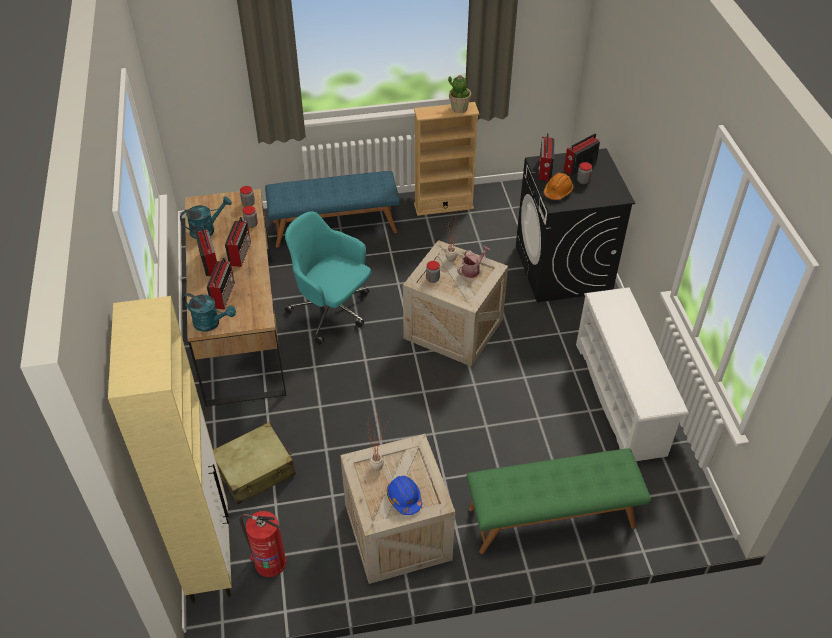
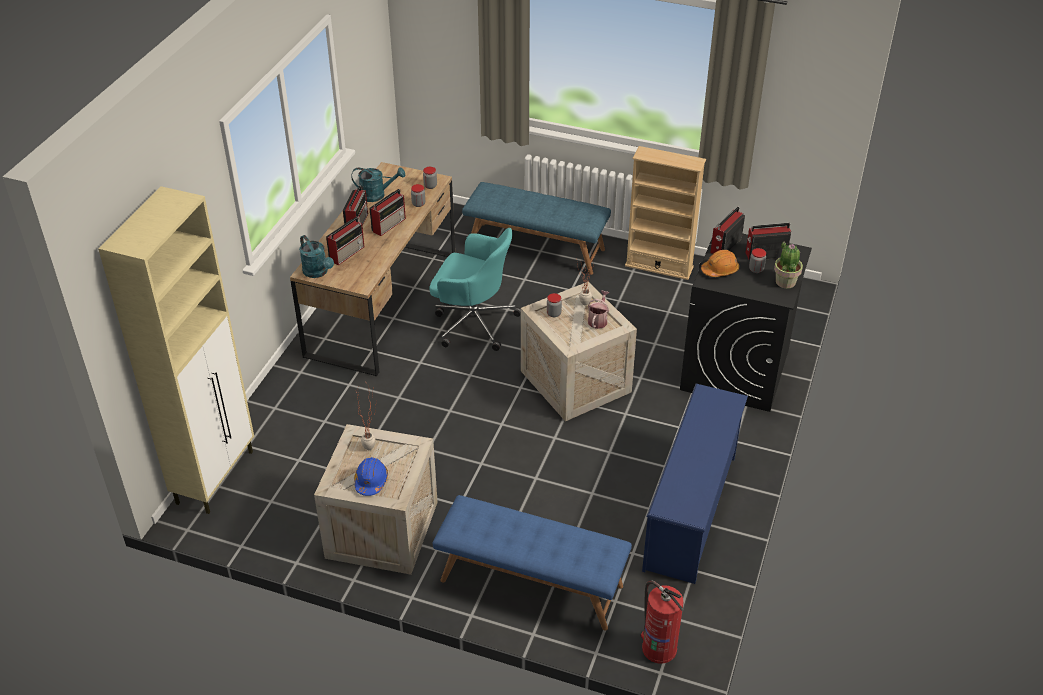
camera: 30 degrees right, 5 degrees down
beige suitcase [213,422,296,505] -> none
fire extinguisher [239,511,286,577] -> fire extinguisher moved to [641,580,683,664]
turquoise office chair [285,211,371,345] -> turquoise office chair turned 135 degrees clockwise [430,228,521,351]
potted plant [448,76,471,113] -> potted plant moved to [774,241,803,289]
watering can [458,246,490,278] -> watering can turned 60 degrees counterclockwise [588,290,610,329]
green bench [466,448,651,554] -> blue bench [433,495,632,631]
white shoe rack [576,287,689,461] -> blue shoe rack [642,384,748,584]

